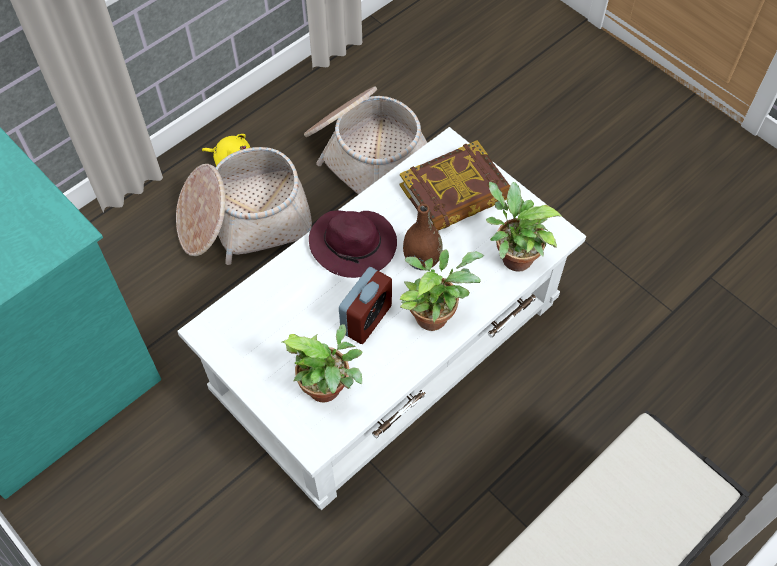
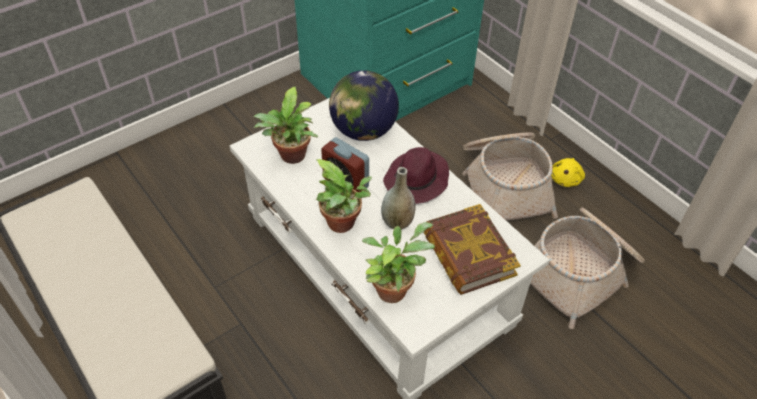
camera: 95 degrees right, 10 degrees down
brown vase [403,204,443,270] -> grey vase [381,167,416,230]
none -> globe [329,70,399,141]

